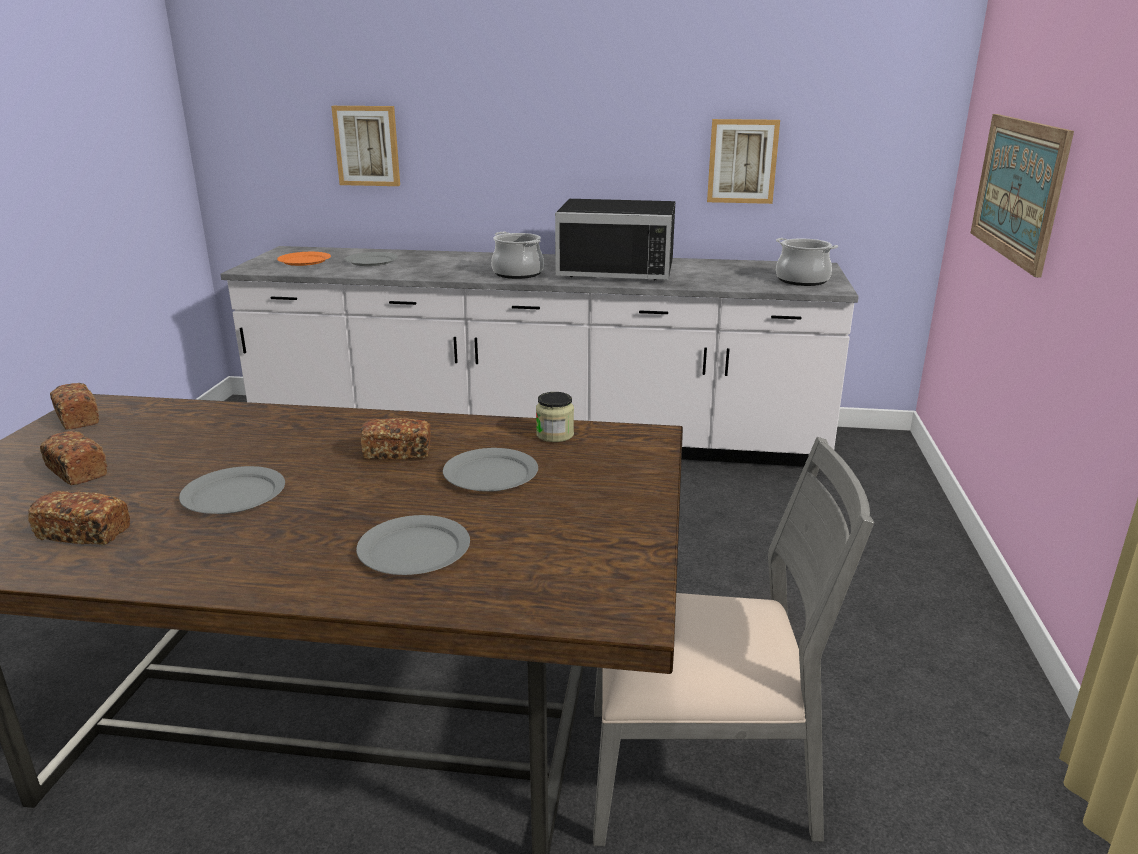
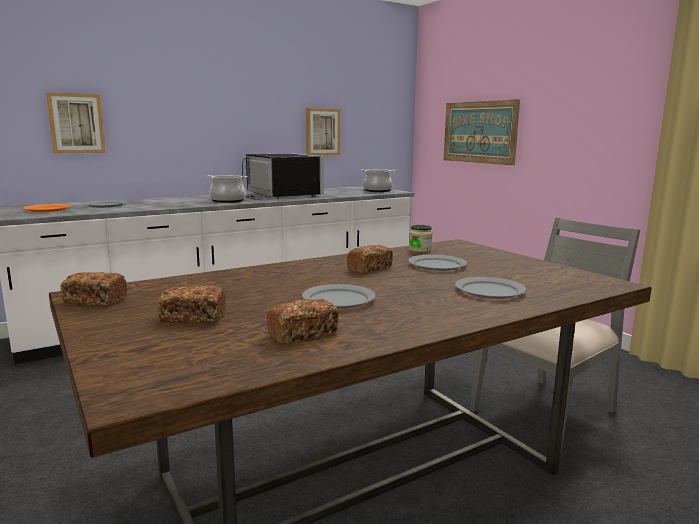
camera: 40 degrees left, 10 degrees down
black microwave [555,199,675,280] -> black microwave turned 90 degrees counterclockwise [242,153,324,200]

